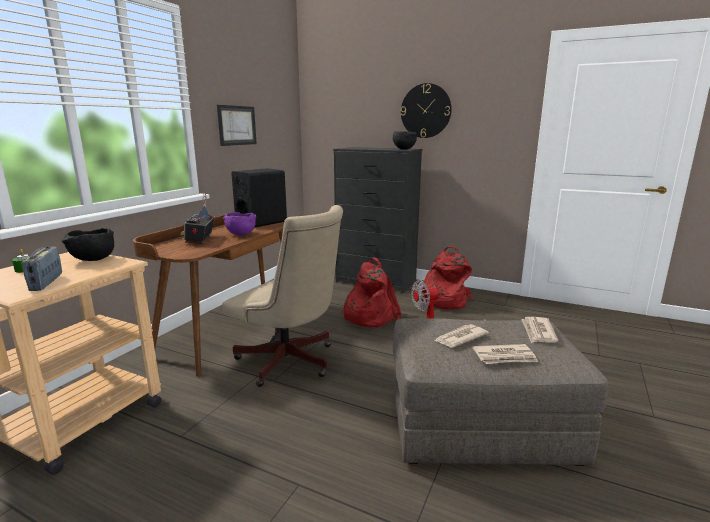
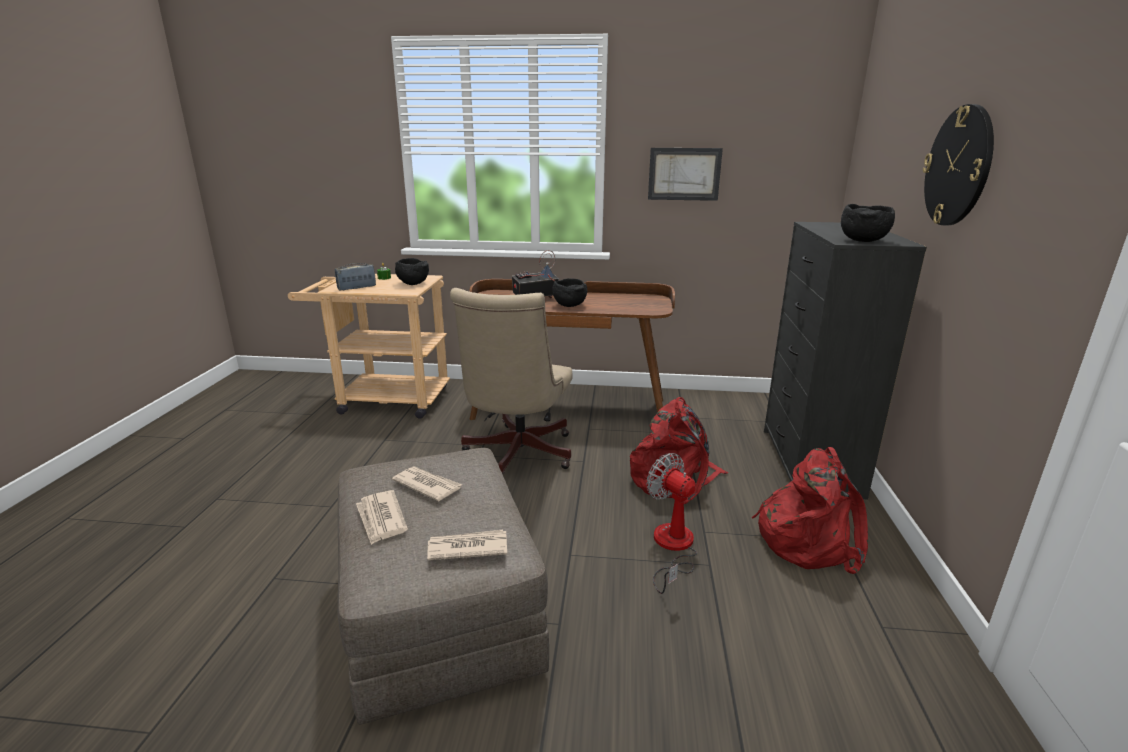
camera: 70 degrees right, 5 degrees up
purple bowl [223,212,256,236] -> black bowl [552,278,587,307]
black speaker [231,168,287,228] -> none

